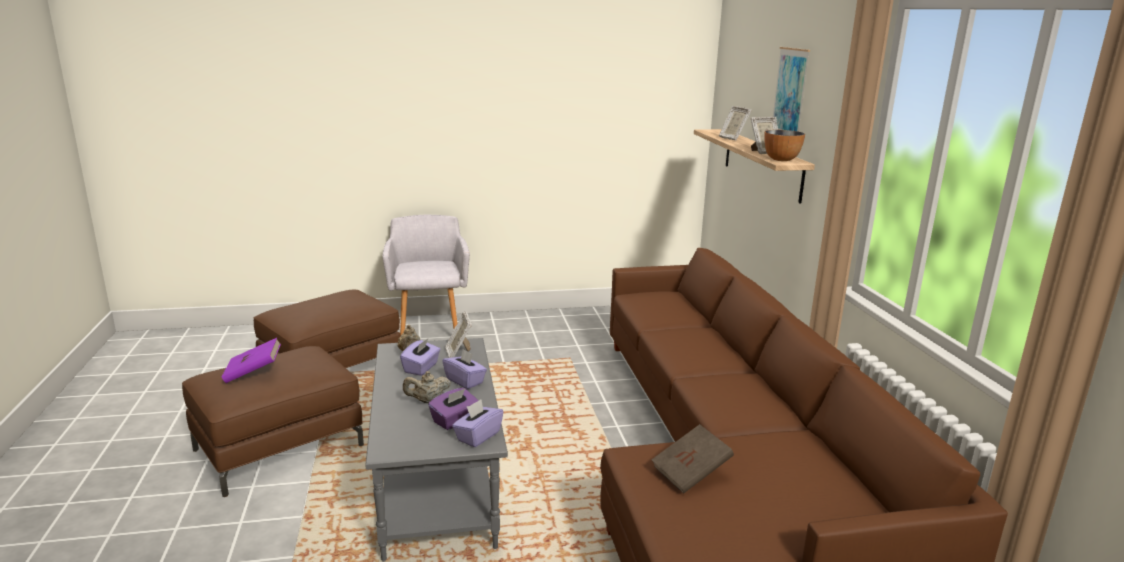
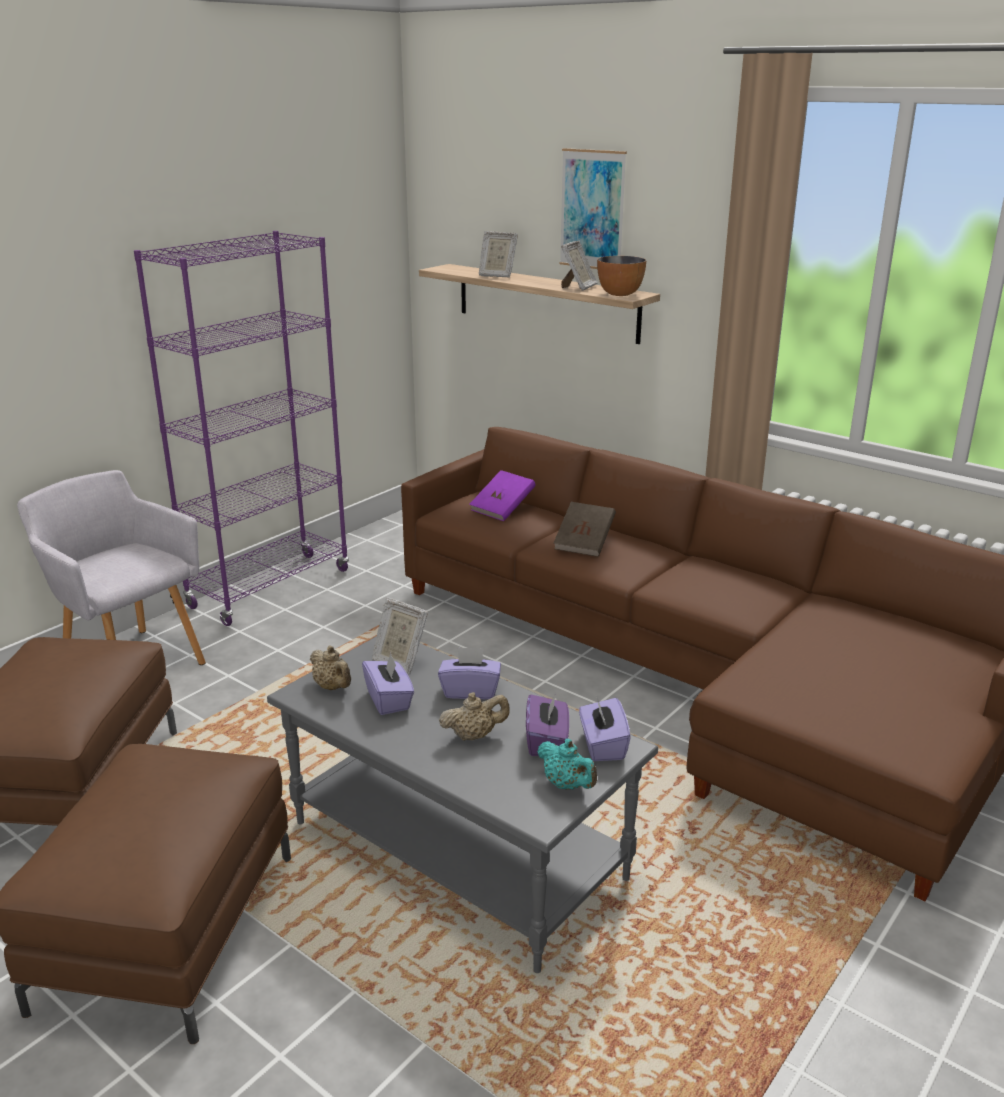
camera: 40 degrees left, 5 degrees up
purple book [222,338,281,383] -> purple book moved to [469,470,536,521]
beige teapot [403,371,451,403] -> beige teapot turned 135 degrees counterclockwise [439,692,510,741]
brown book [652,424,734,494] -> brown book moved to [554,502,616,557]
none -> purple bookcase [134,231,349,626]
none -> turquoise teapot [537,738,597,789]

